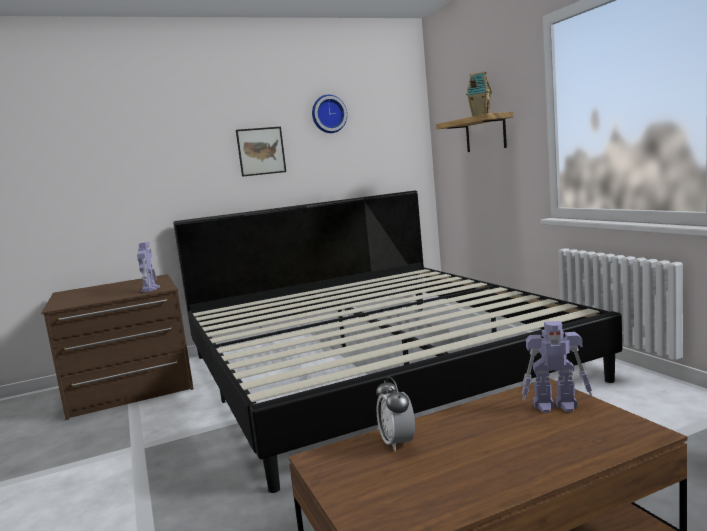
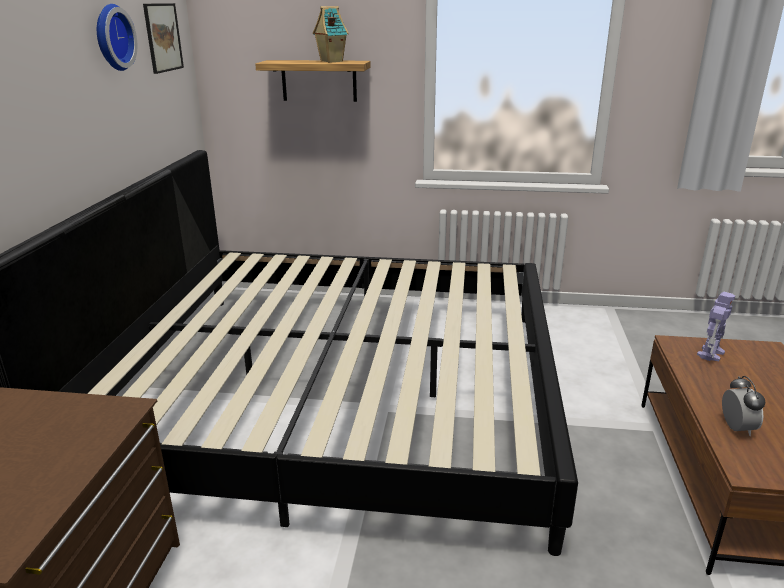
camera: 60 degrees left, 15 degrees up
toy robot [137,242,160,292] -> none
picture [236,127,286,177] -> picture moved to [143,3,184,74]
alarm clock [376,376,415,452] -> alarm clock turned 105 degrees counterclockwise [722,376,765,436]

